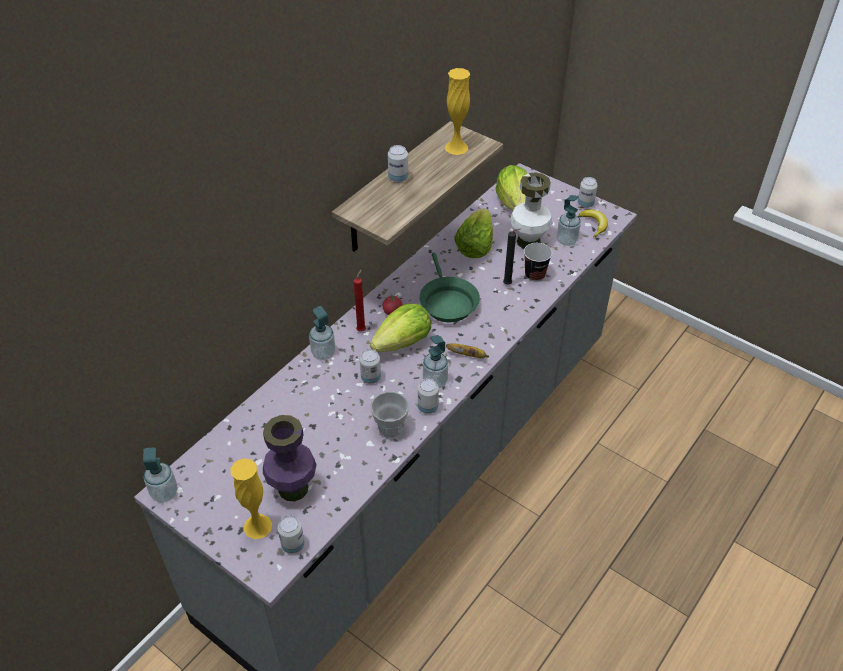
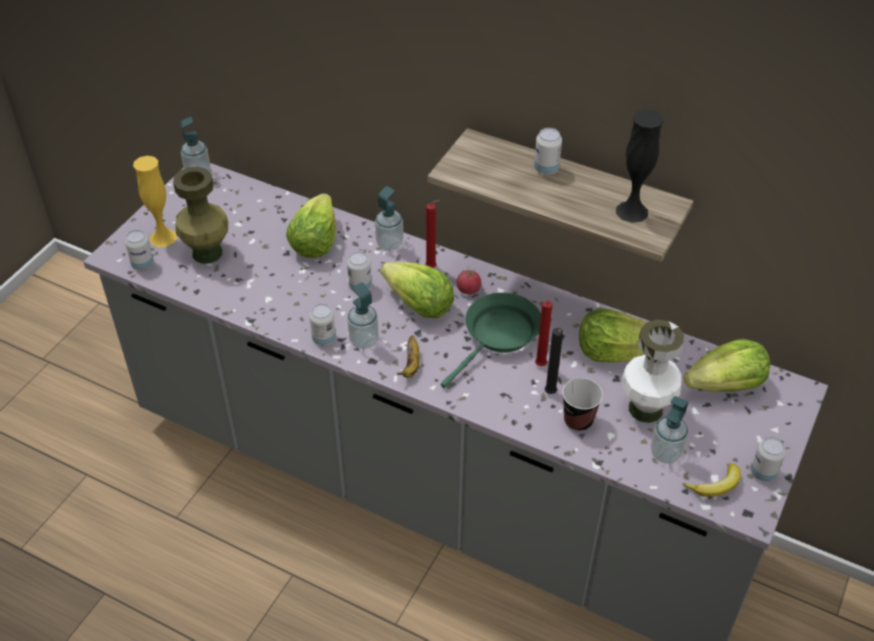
camera: 80 degrees right, 0 degrees up
purple vase [263,415,317,501] -> green vase [173,167,228,264]
cup [371,392,409,437] -> none
green frying pan [419,253,480,322] -> green frying pan turned 150 degrees clockwise [441,293,541,388]
yellow vase [445,68,470,155] -> black vase [616,110,664,223]
none -> lettuce [286,194,336,258]
none -> red candle [535,300,553,366]

